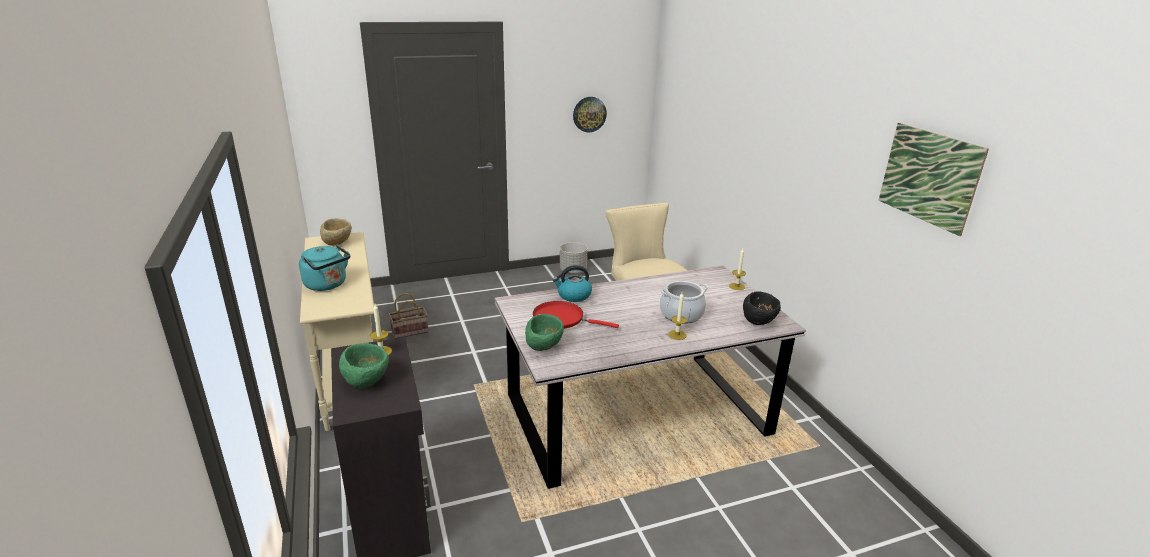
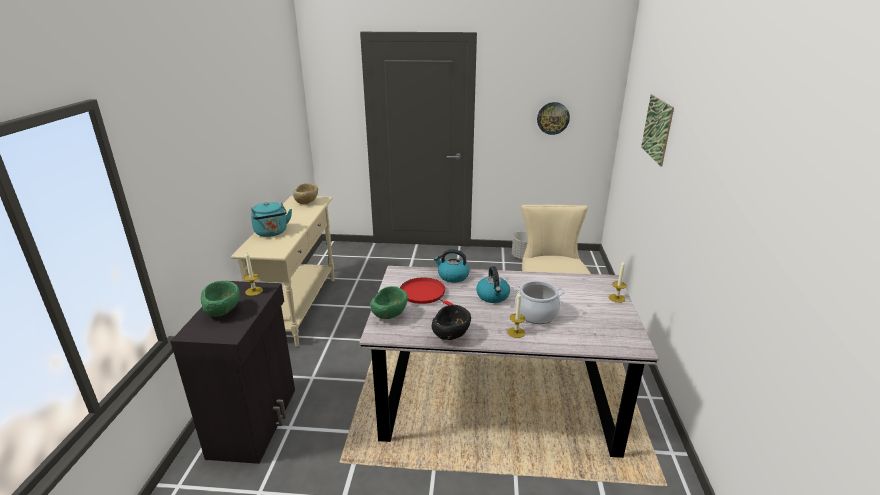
camera: 25 degrees right, 0 degrees up
basket [389,293,429,339] -> none
black bowl [743,292,781,325] -> black bowl moved to [432,305,471,340]
picture [878,123,989,236] -> picture moved to [641,94,674,166]
none -> kettle [476,266,510,303]

